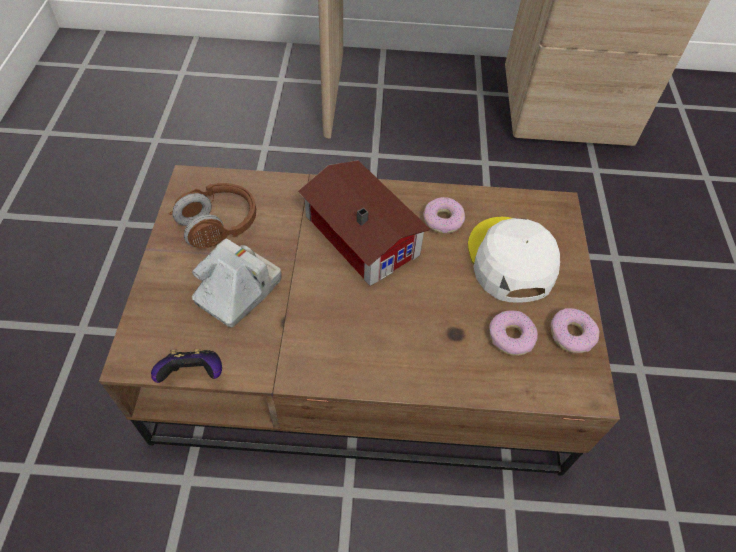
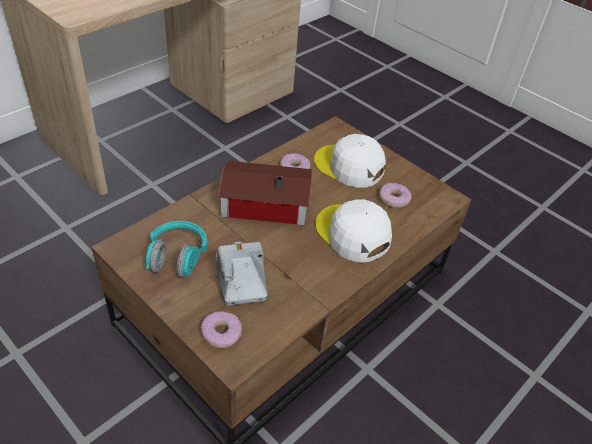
camera: 50 degrees left, 10 degrees down
game controller [151,349,222,383] -> none
brown headphones [169,183,256,249] -> turquoise headphones [146,221,207,278]
donut [551,308,600,353] -> donut moved to [201,311,242,348]
none -> white cap [315,199,392,263]

